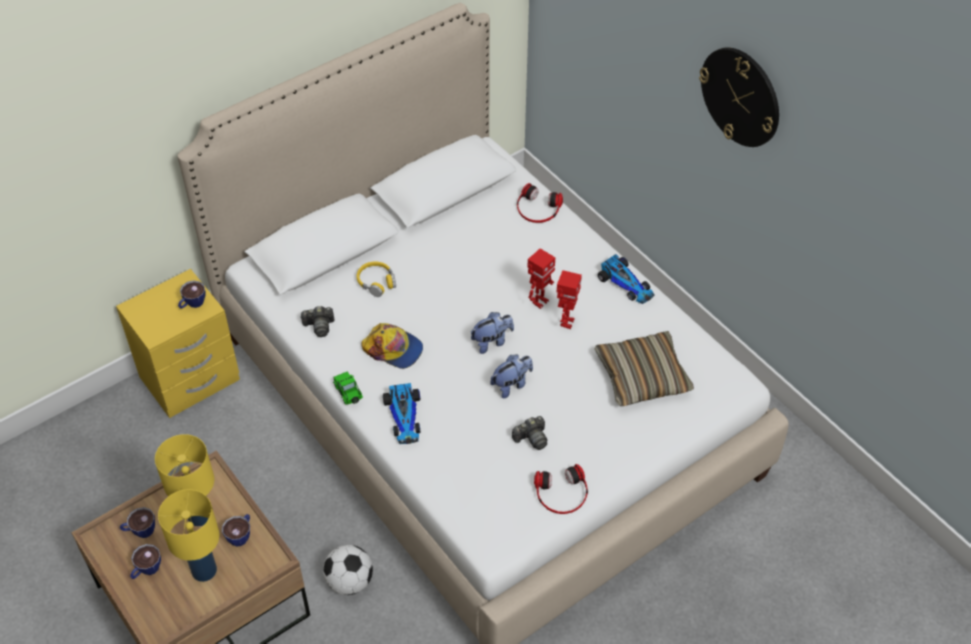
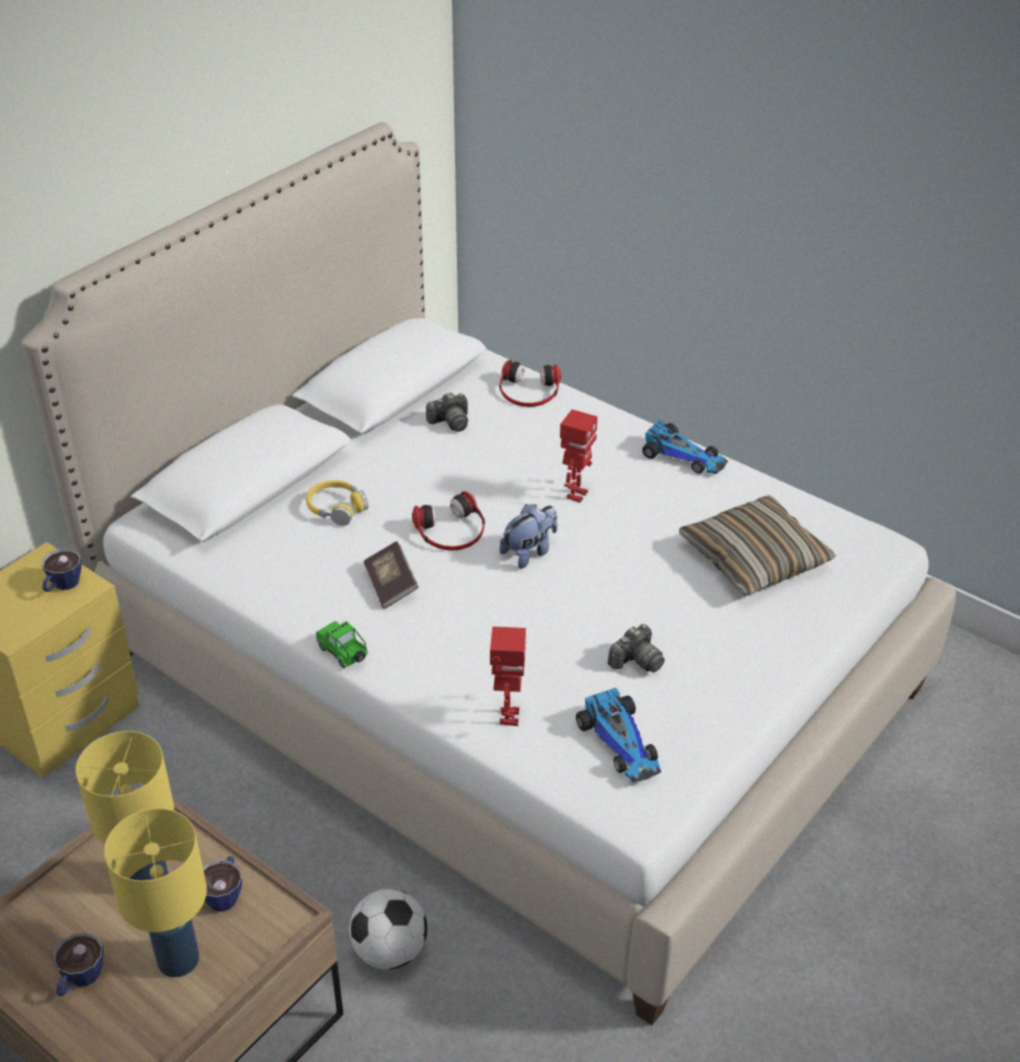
camera: 15 degrees left, 10 degrees down
cup [120,507,155,538] -> none
camera [300,306,335,337] -> camera moved to [426,392,468,432]
cap [361,323,423,369] -> book [364,541,418,609]
toy car [383,383,420,444] -> toy car moved to [576,688,661,782]
plush toy [490,355,533,398] -> none
headphones [534,464,588,514] -> headphones moved to [412,491,485,551]
toy robot [557,270,582,329] -> toy robot moved to [490,626,526,726]
wall clock [699,47,779,147] -> none

